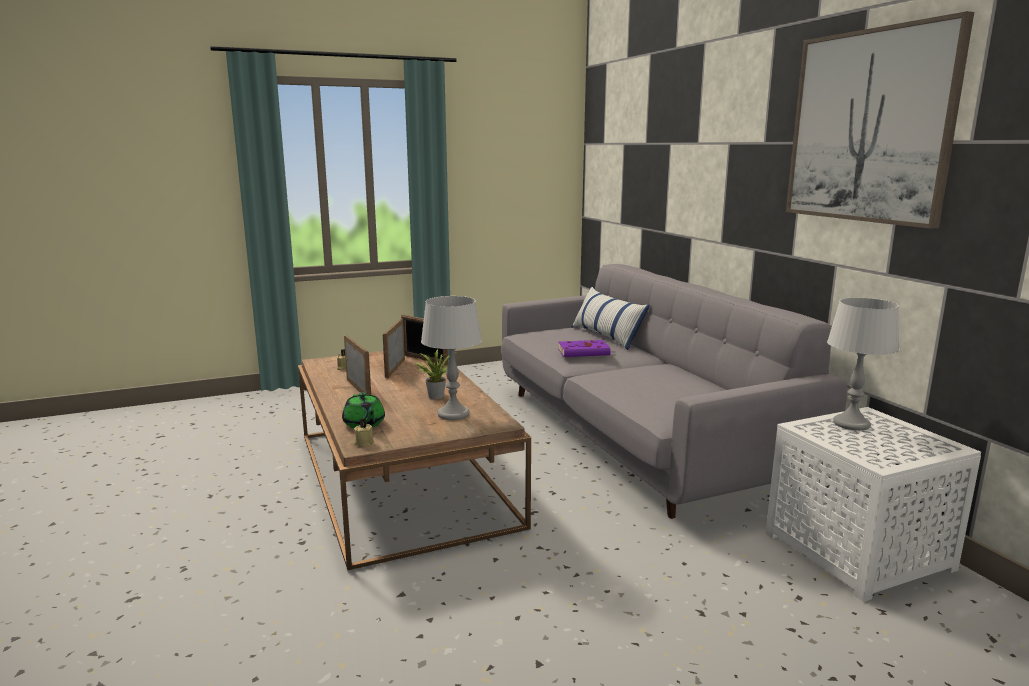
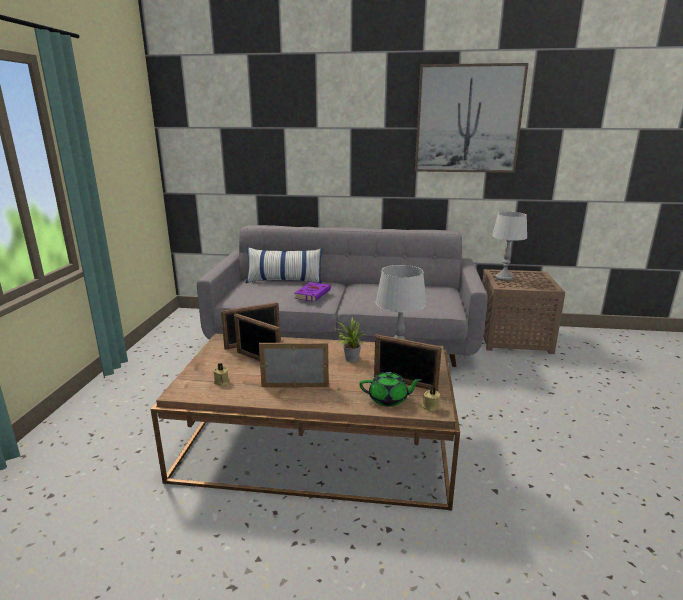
camera: 60 degrees left, 5 degrees up
white side table [766,407,981,602] -> brown side table [482,269,565,354]
none -> picture frame [374,334,442,391]

